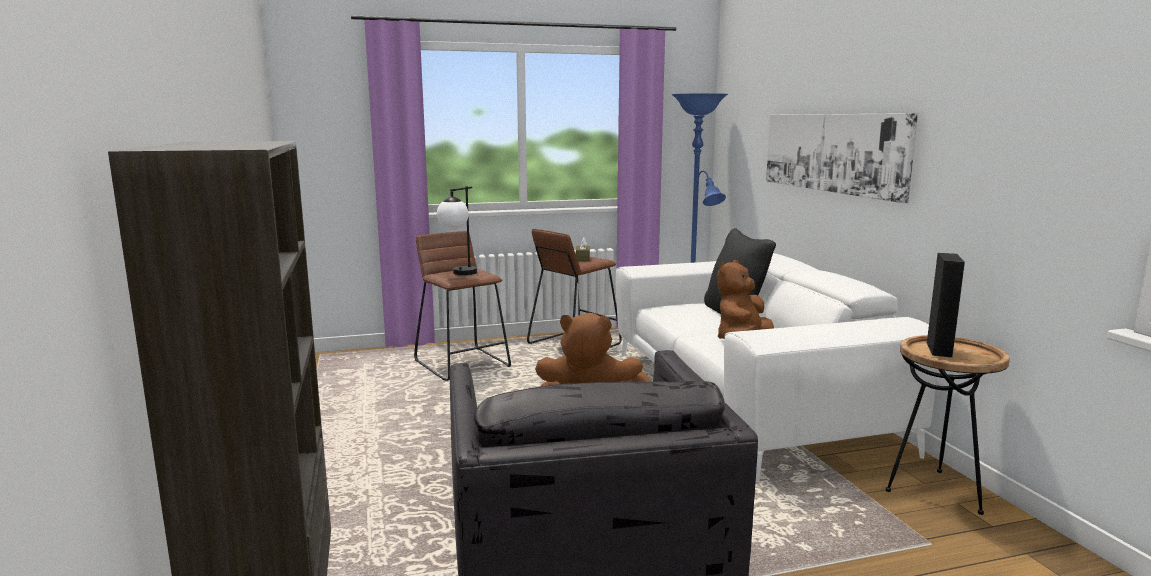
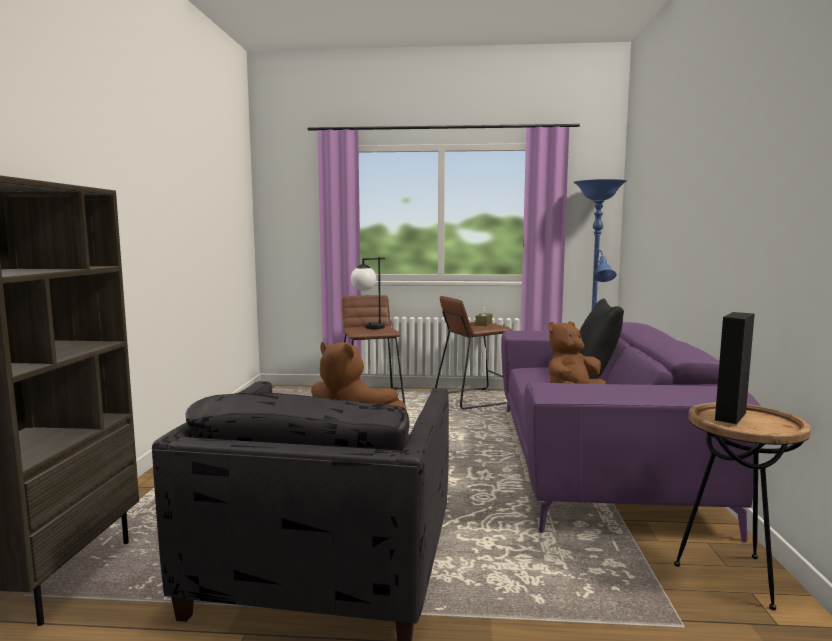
camera: 20 degrees right, 5 degrees down
white sofa [616,253,938,483] -> purple sofa [501,322,761,542]
picture [766,113,918,203] -> none

